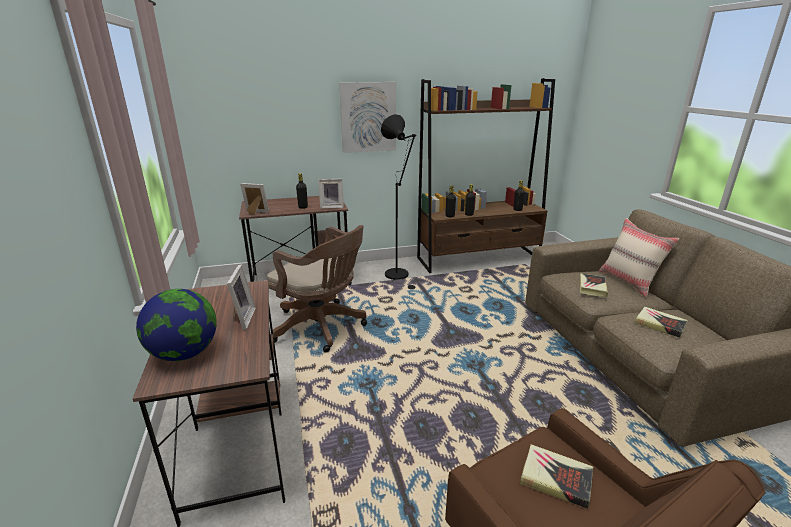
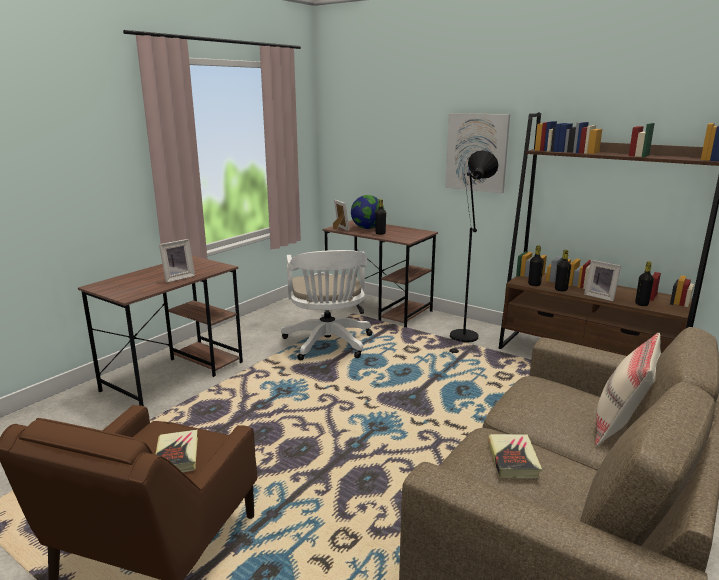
camera: 50 degrees right, 5 degrees down
globe [136,289,217,361] -> globe moved to [351,195,384,229]
brown office chair [267,225,367,353] -> white office chair [281,250,372,360]
picture frame [318,179,344,209] -> picture frame moved to [584,260,621,301]
book [580,273,608,297] -> none

